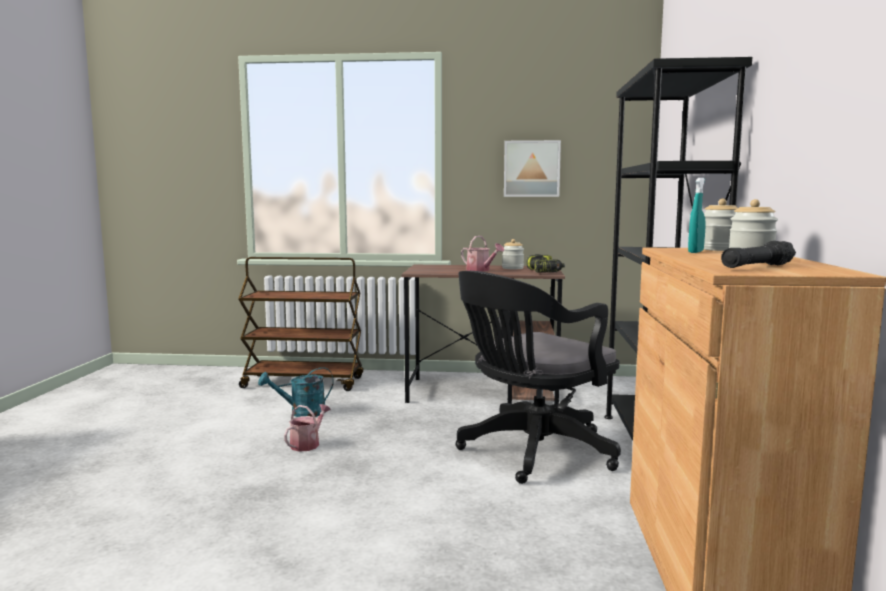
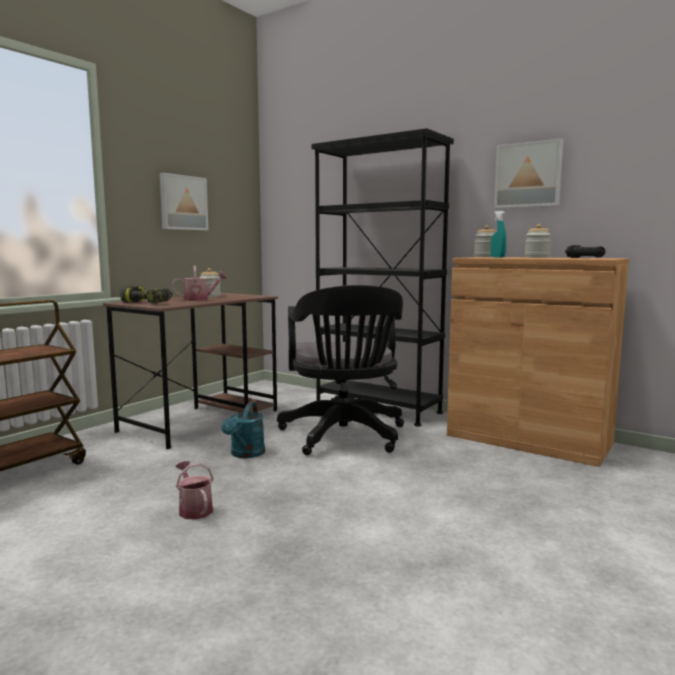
camera: 60 degrees left, 0 degrees up
turquoise watering can [258,367,334,417] -> turquoise watering can moved to [221,402,265,458]
power drill [526,254,565,273] -> power drill moved to [120,286,173,303]
none -> picture [494,138,563,208]

